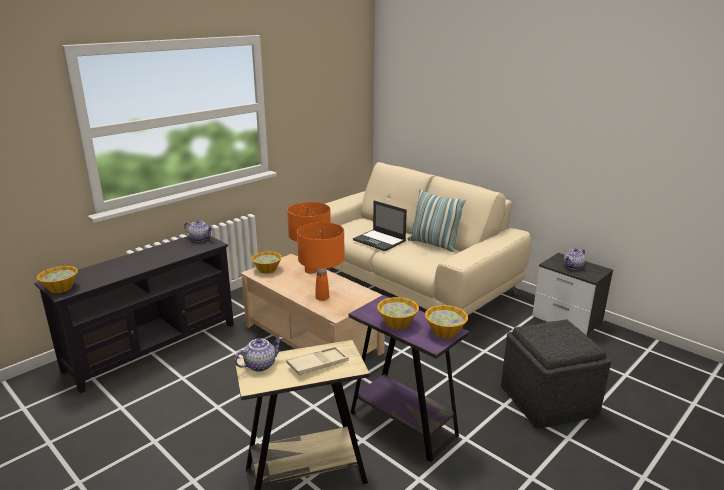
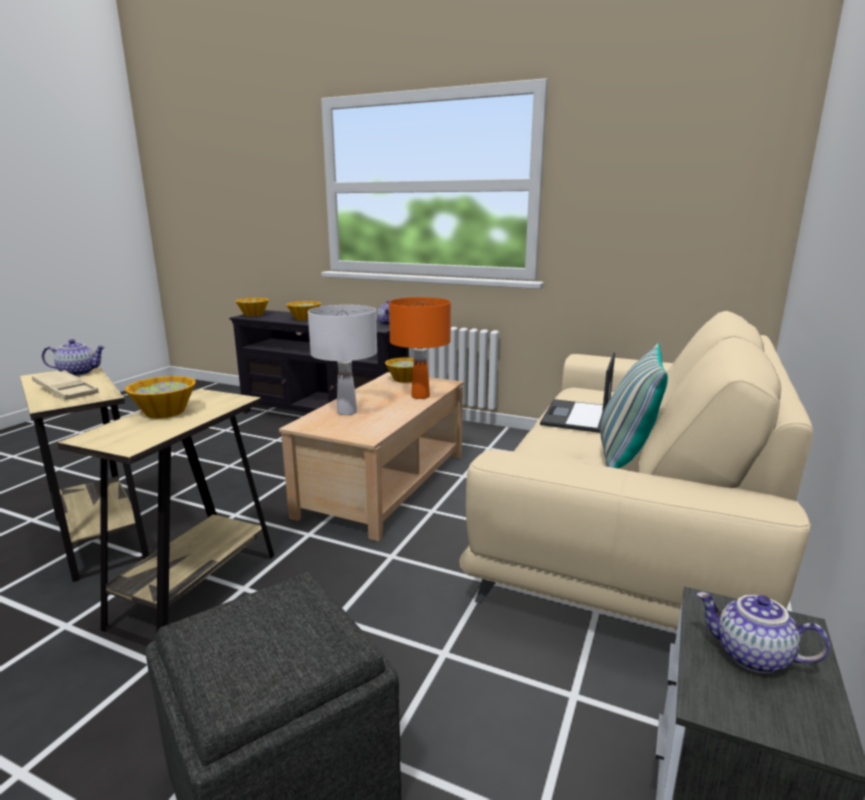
camera: 70 degrees right, 5 degrees down
teapot [235,337,283,372] -> teapot turned 45 degrees counterclockwise [42,339,105,376]
orange table lamp [297,222,345,301] -> white table lamp [308,305,377,415]
purple side table [349,295,469,462] -> beige side table [57,389,274,646]
bowl [425,305,468,338] -> bowl moved to [286,301,321,321]

